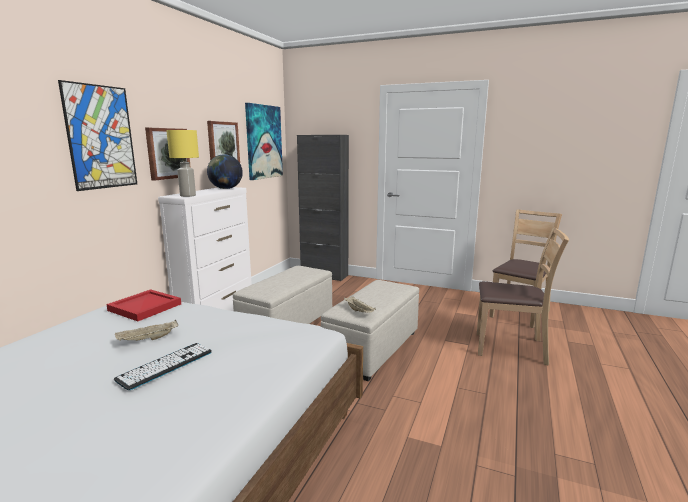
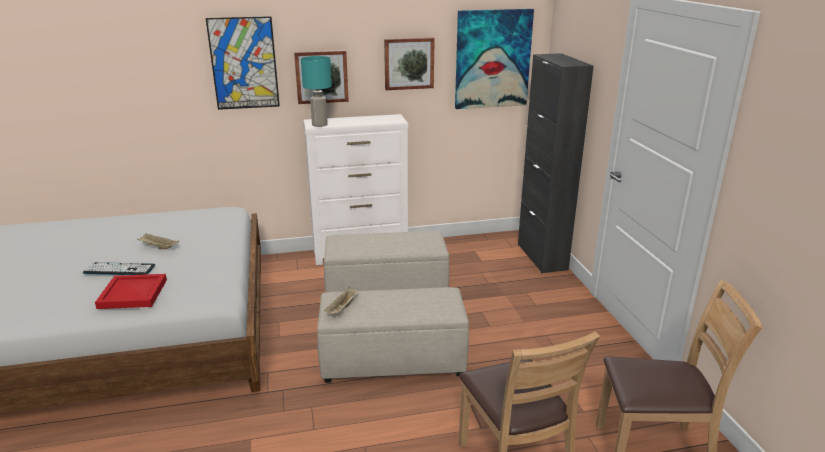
camera: 55 degrees right, 10 degrees up
red tray [106,289,181,321] -> red tray moved to [95,274,167,309]
yellow table lamp [166,130,199,197] -> turquoise table lamp [301,56,332,127]
globe [207,154,243,189] -> none

